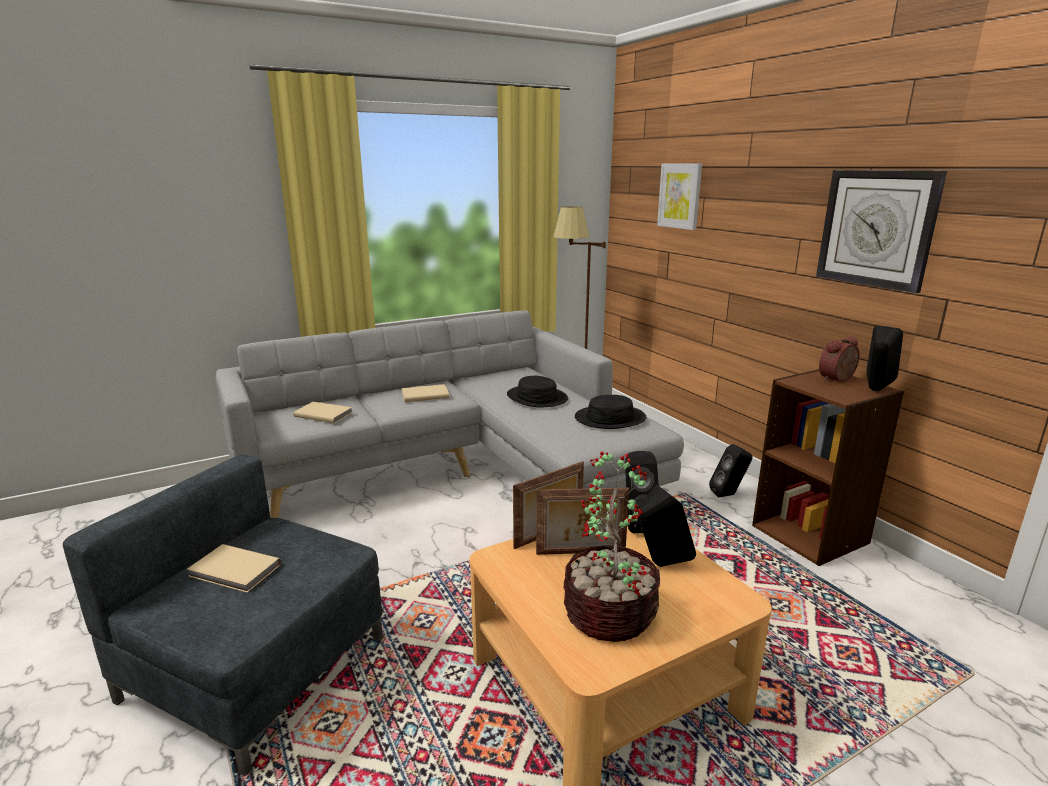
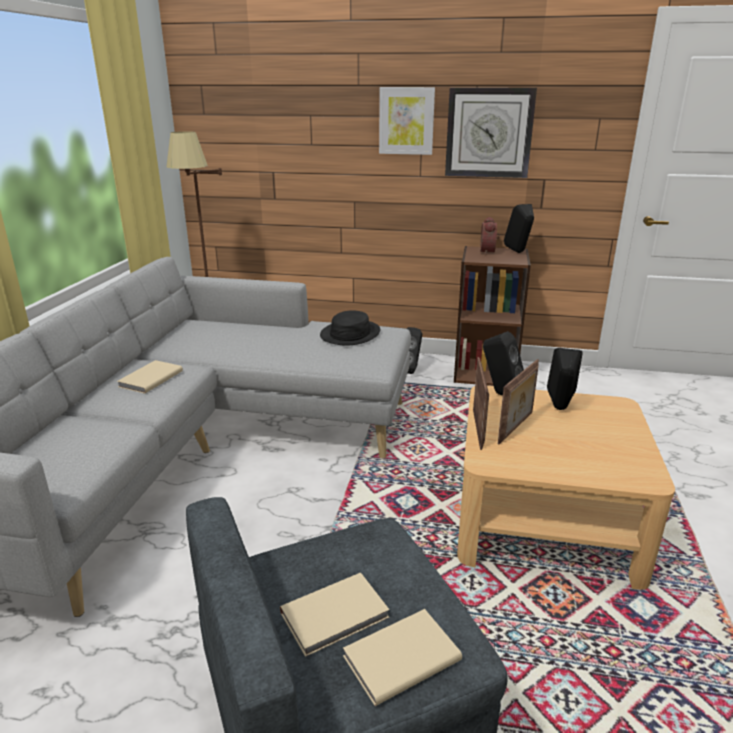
camera: 50 degrees left, 5 degrees up
beige book [293,402,353,423] -> beige book moved to [343,609,462,706]
black hat [507,376,568,408] -> none
potted plant [564,451,660,642] -> none
picture [657,164,702,230] -> picture moved to [379,87,435,155]

